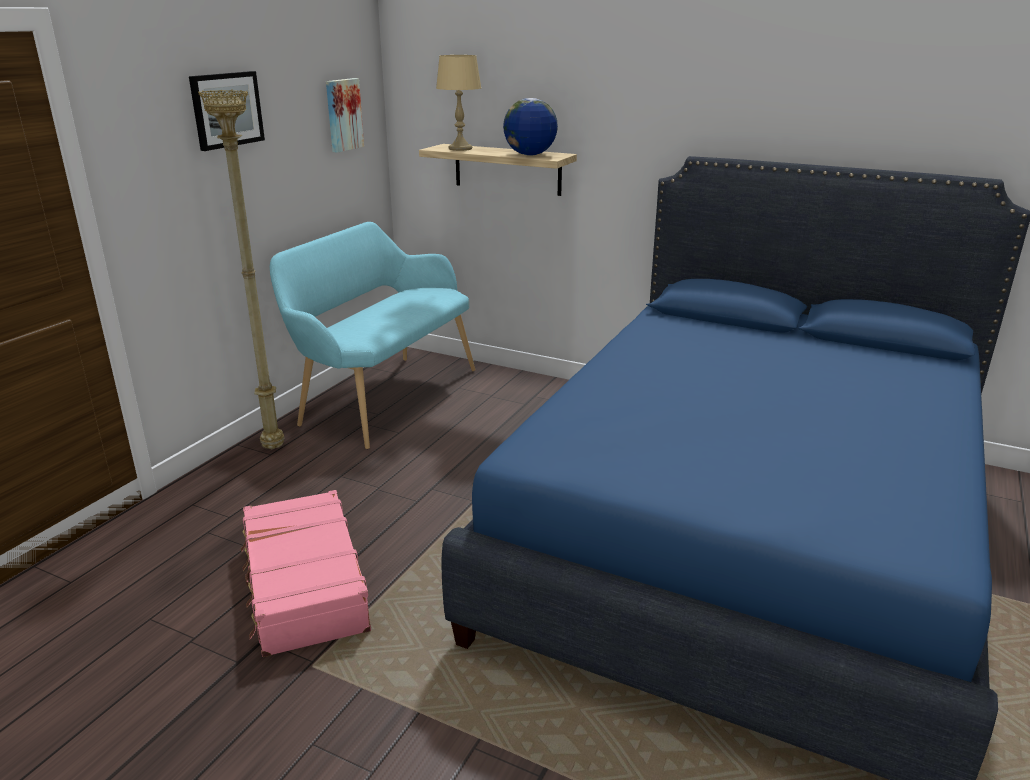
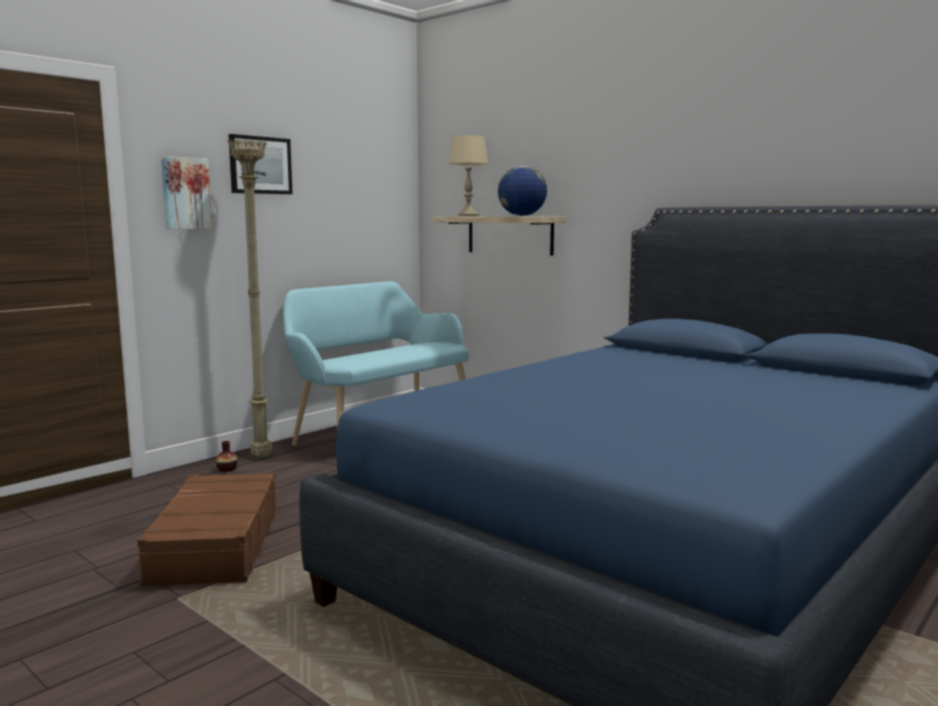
camera: 15 degrees right, 15 degrees down
pink suitcase [241,490,371,657] -> brown suitcase [137,472,277,587]
picture [326,78,364,153] -> picture moved to [161,156,212,229]
none -> vase [216,441,238,472]

